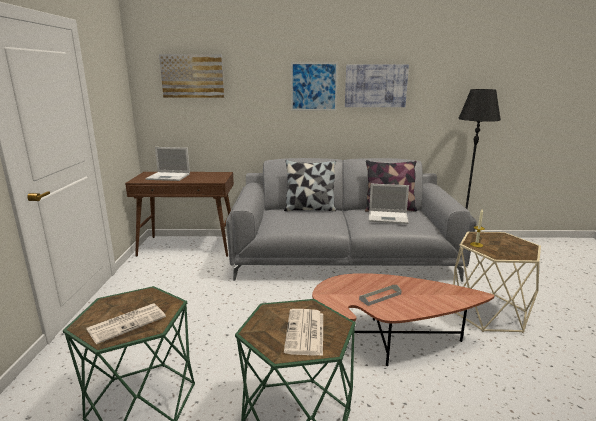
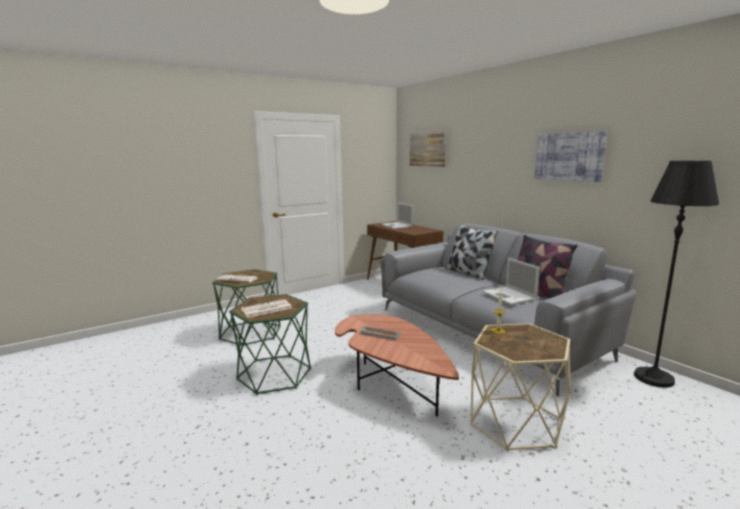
camera: 55 degrees right, 5 degrees down
picture [291,62,338,110] -> none

